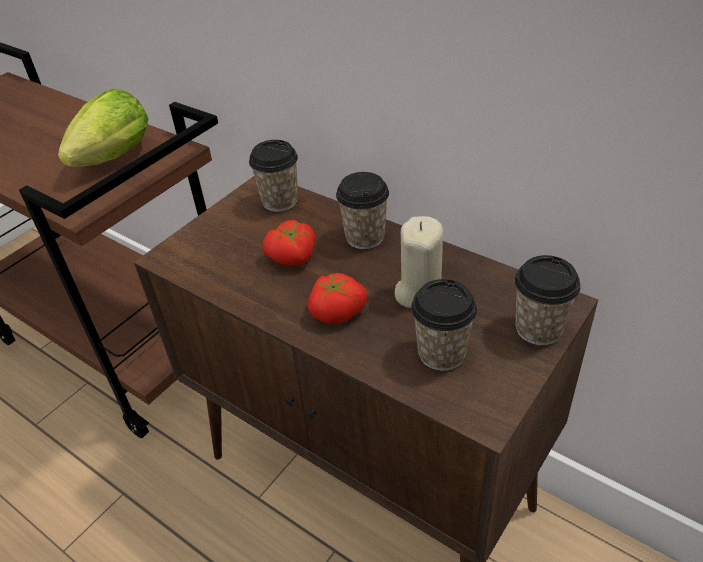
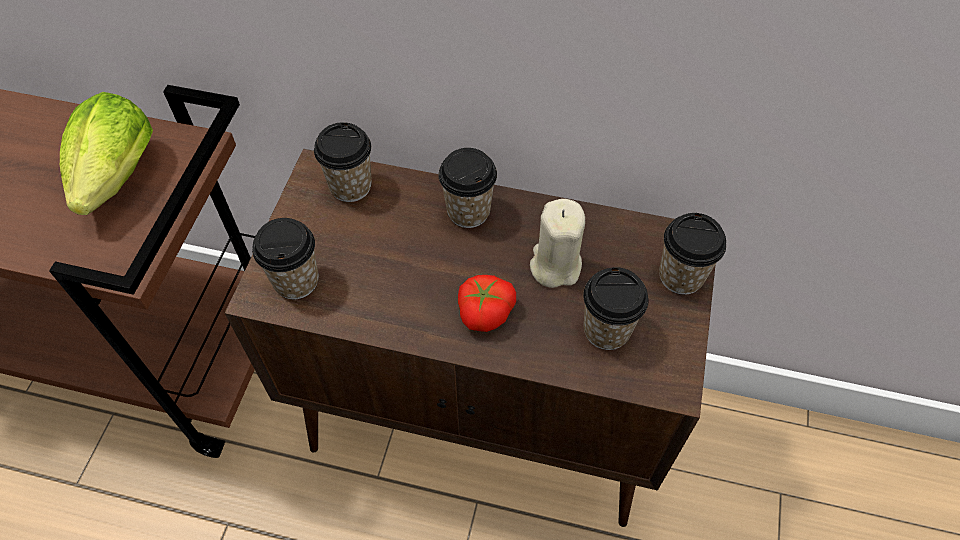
camera: 25 degrees left, 15 degrees up
tomato [263,220,315,266] -> none
none -> cup [252,218,319,299]

